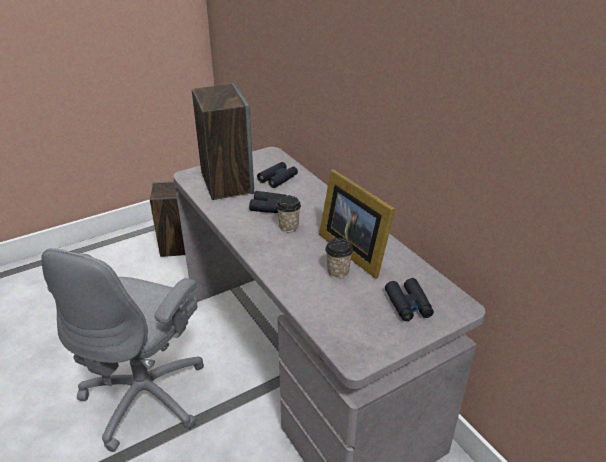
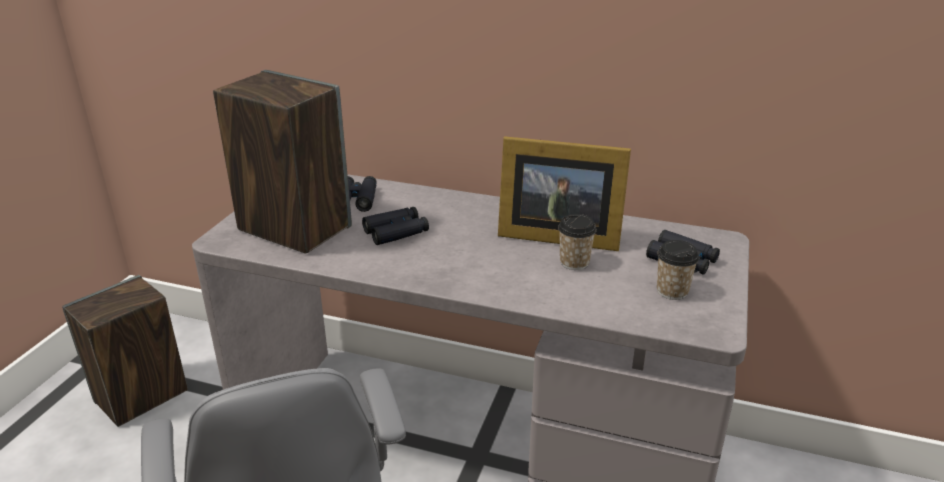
camera: 40 degrees left, 5 degrees down
cup [276,196,301,232] -> cup moved to [657,240,699,300]

